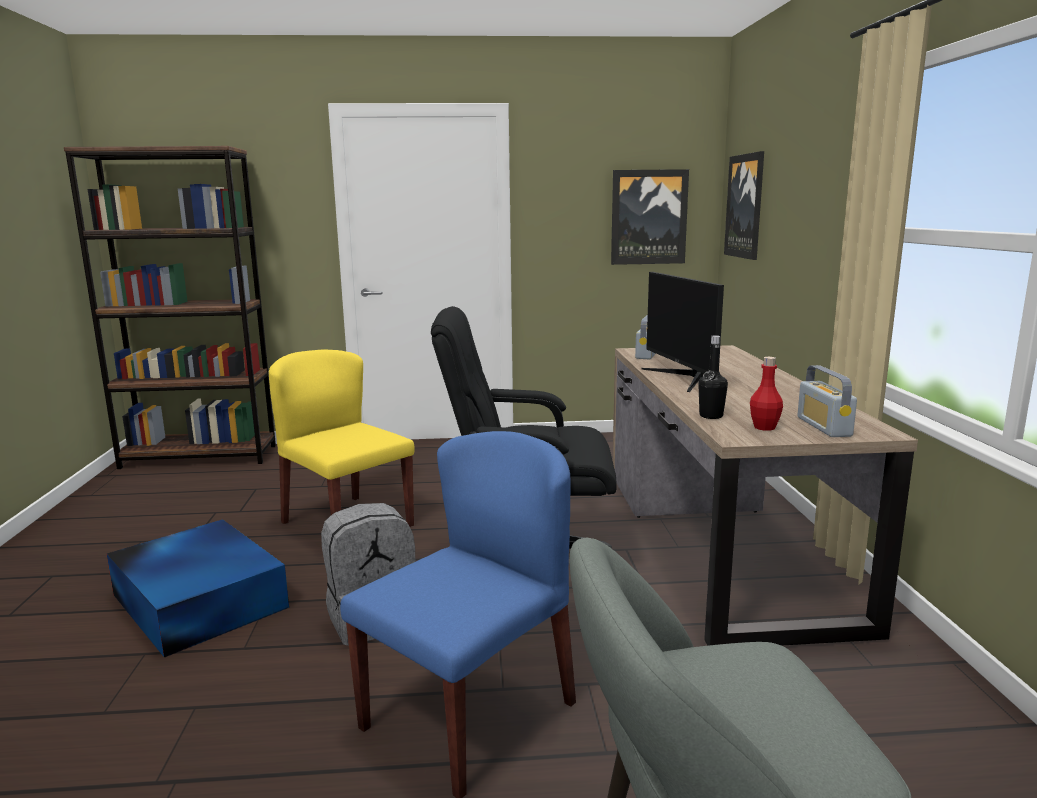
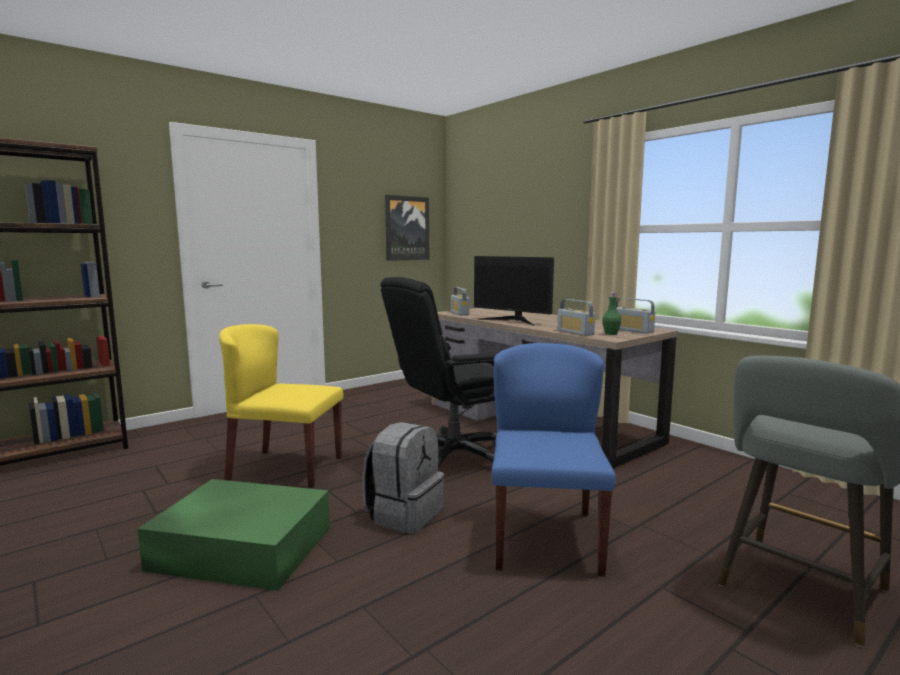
camera: 35 degrees left, 5 degrees down
blue storage box [107,519,289,658] -> green storage box [138,479,330,591]
black bottle [698,335,728,419] -> radio [557,299,595,336]
picture [724,151,764,260] -> none
red bottle [750,357,783,431] -> green bottle [602,292,621,335]

